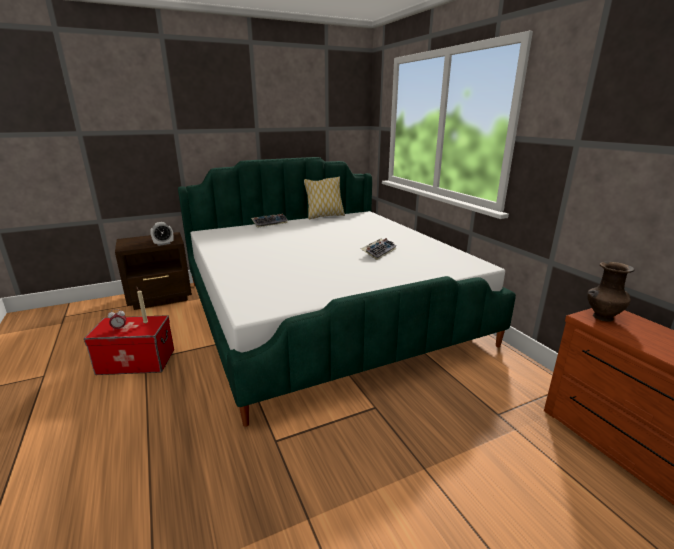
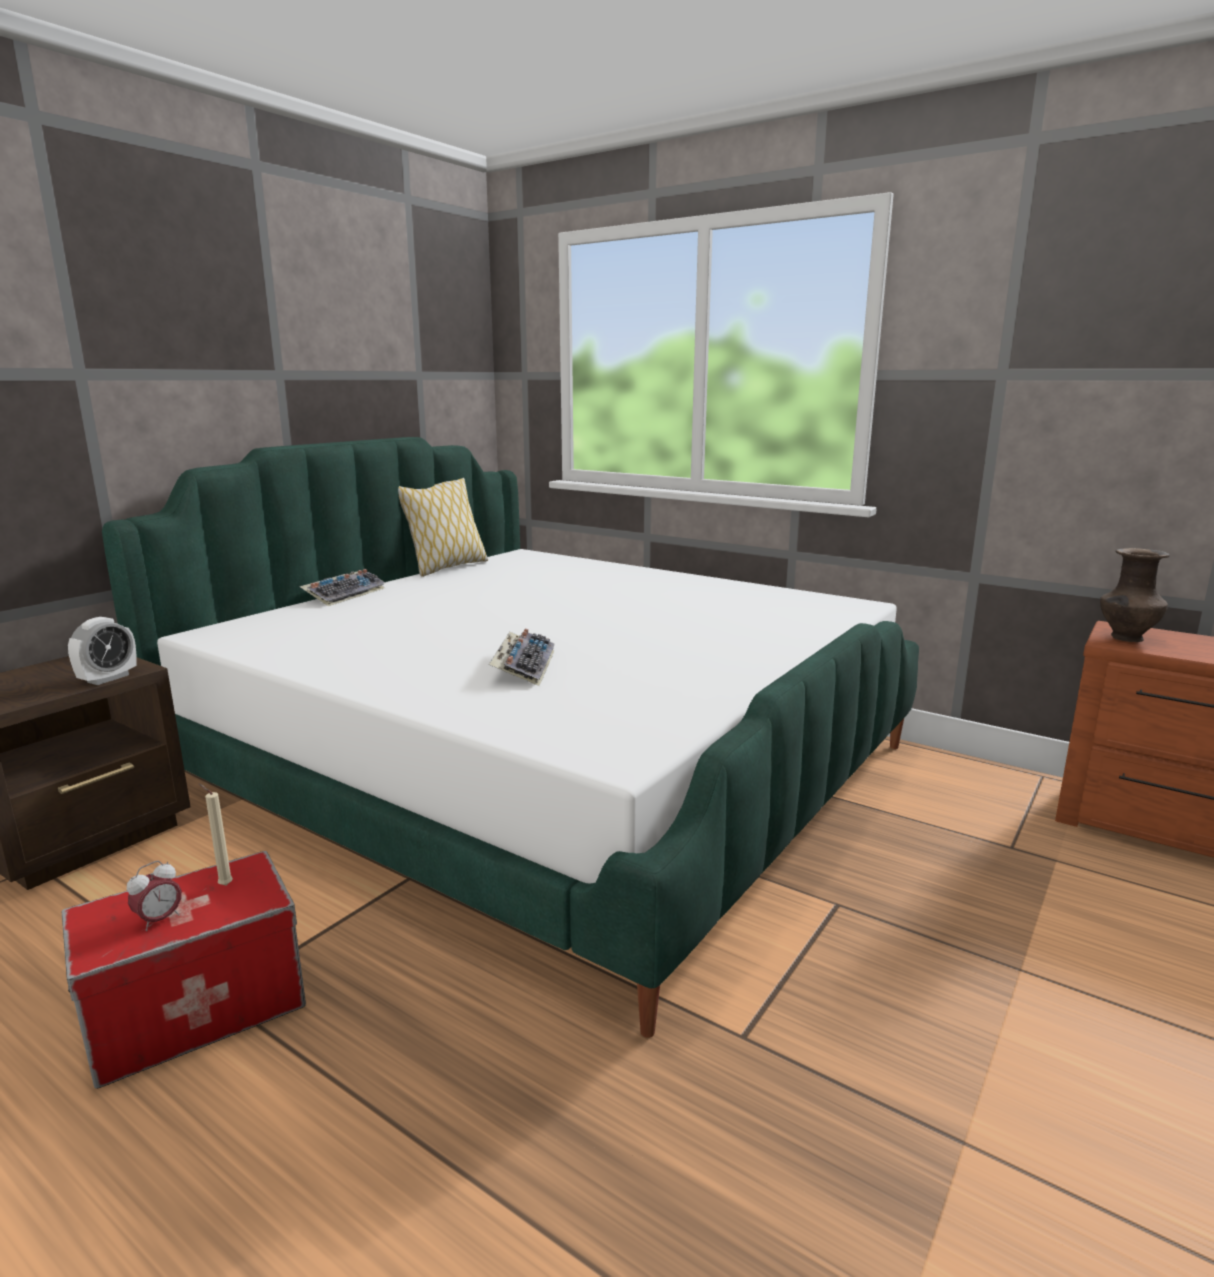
camera: 30 degrees left, 5 degrees down
keyboard [361,238,396,260] -> keyboard moved to [489,629,555,686]

